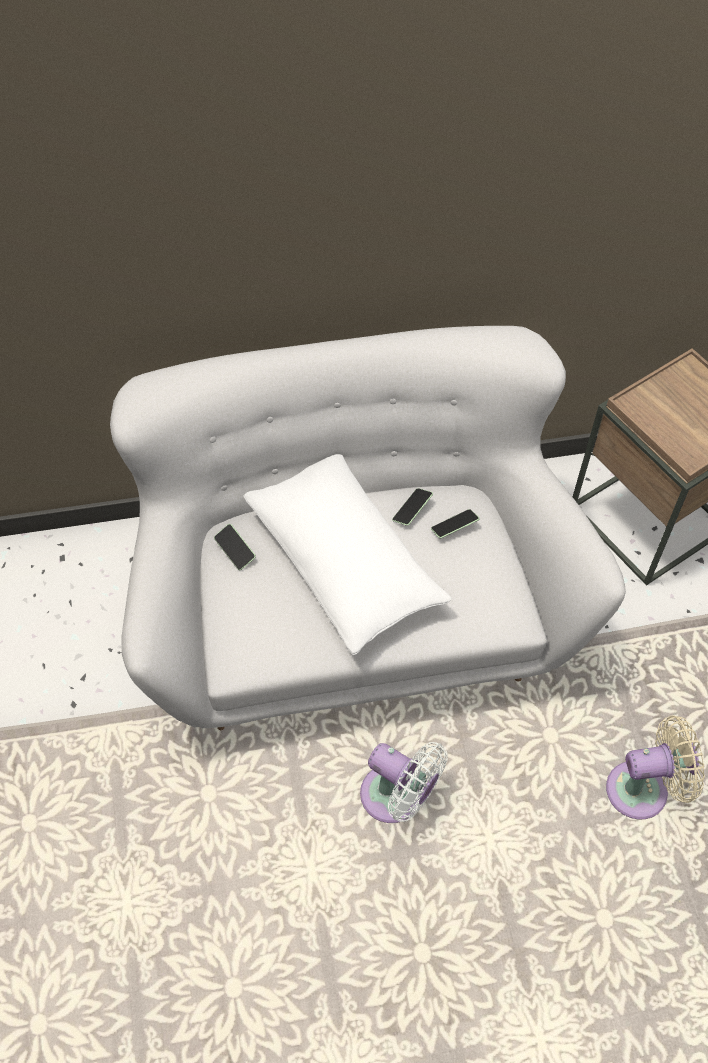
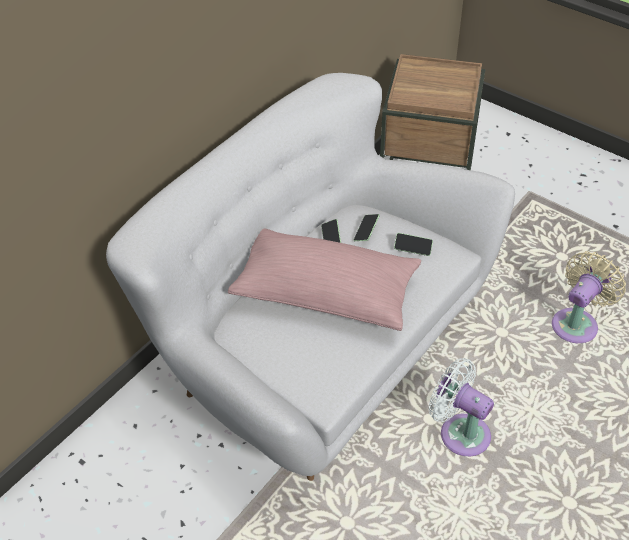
camera: 40 degrees left, 10 degrees down
phone [214,524,256,570] -> phone moved to [394,233,433,256]
white pillow [243,454,452,655] -> pink pillow [228,228,421,331]
white fan [360,742,448,823] -> white fan turned 135 degrees counterclockwise [429,358,494,456]

